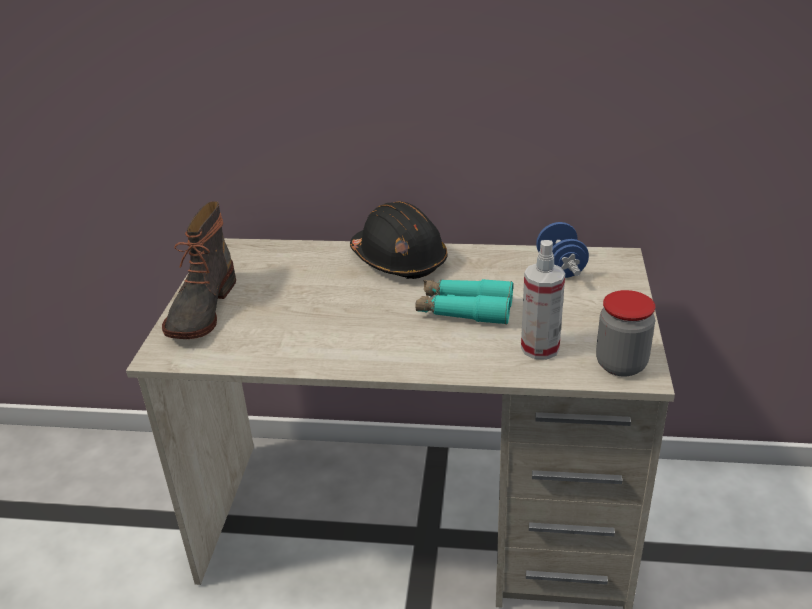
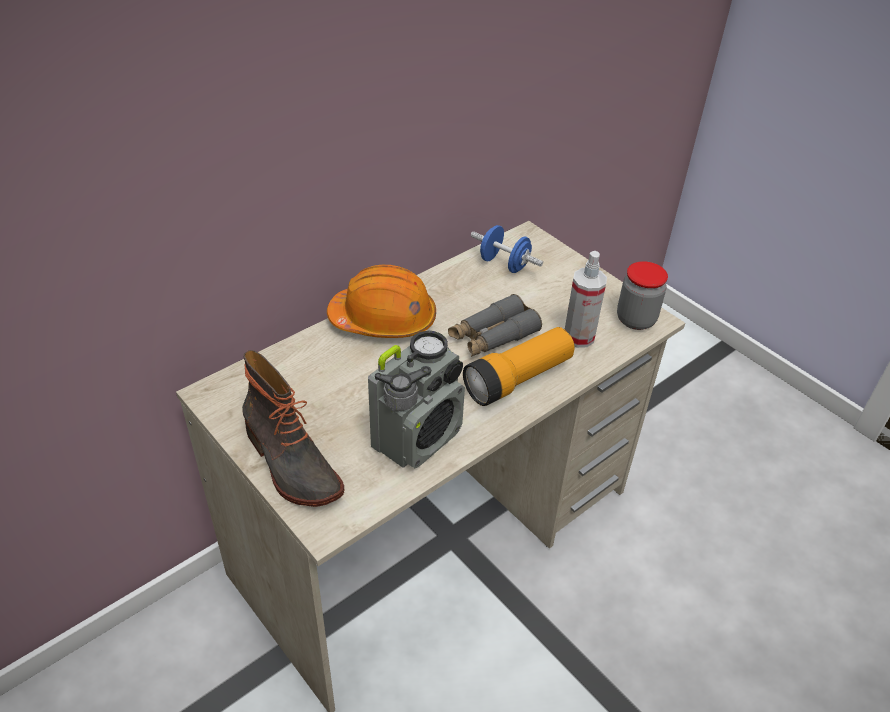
camera: 50 degrees left, 10 degrees up
black hard hat [350,201,447,279] -> orange hard hat [327,265,436,338]
turquoise binoculars [416,279,513,324] -> grey binoculars [448,294,542,357]
none -> radio [368,330,465,469]
none -> flashlight [463,327,575,406]

